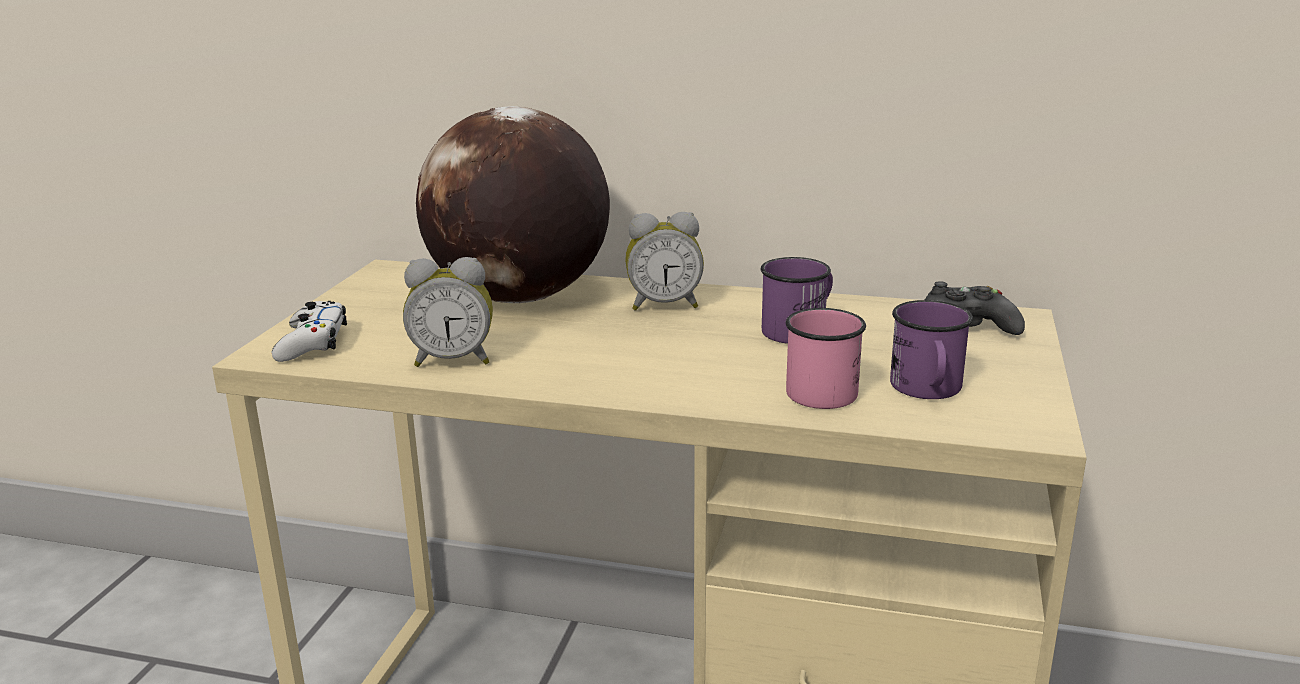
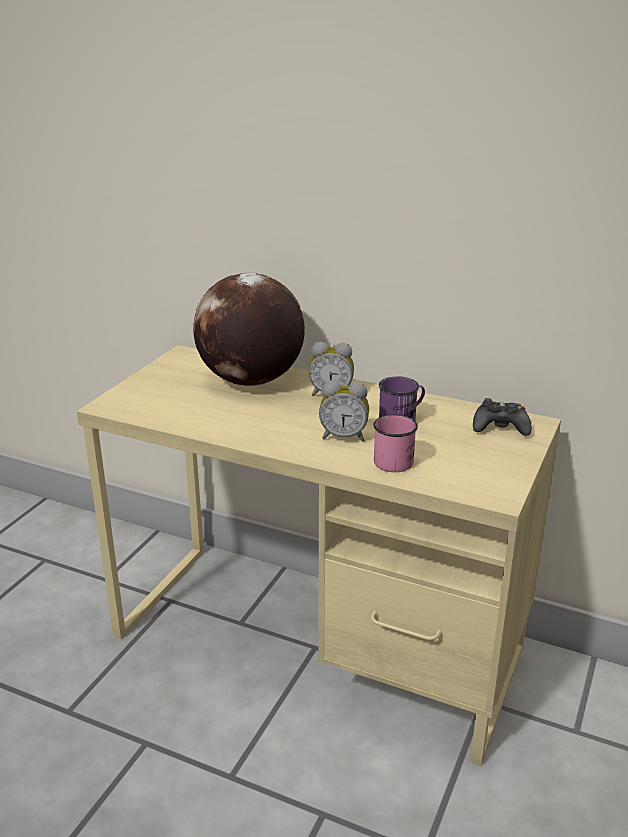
camera: 10 degrees right, 5 degrees up
white game controller [272,301,347,362] -> none
alarm clock [403,257,493,367] -> alarm clock moved to [319,380,369,442]
purple mug [890,300,973,399] -> none

